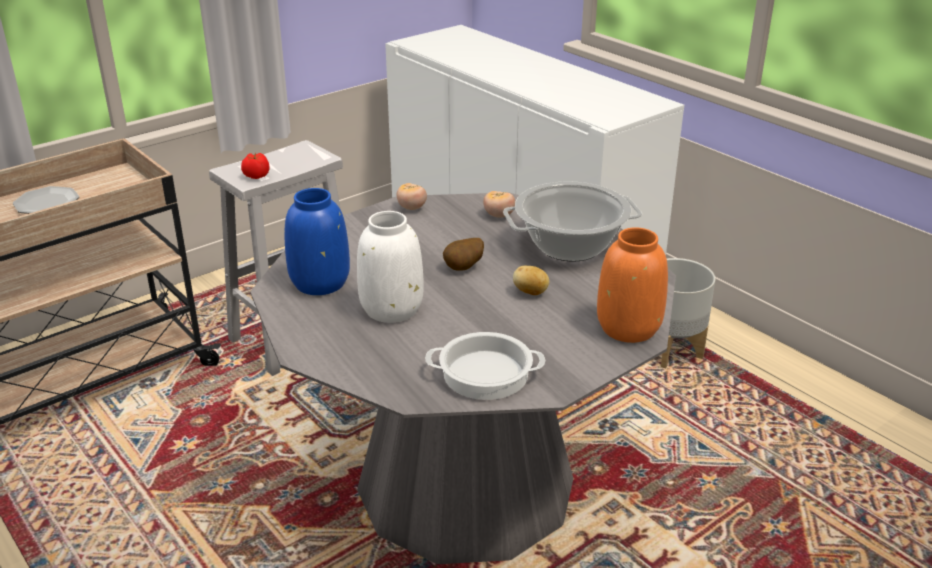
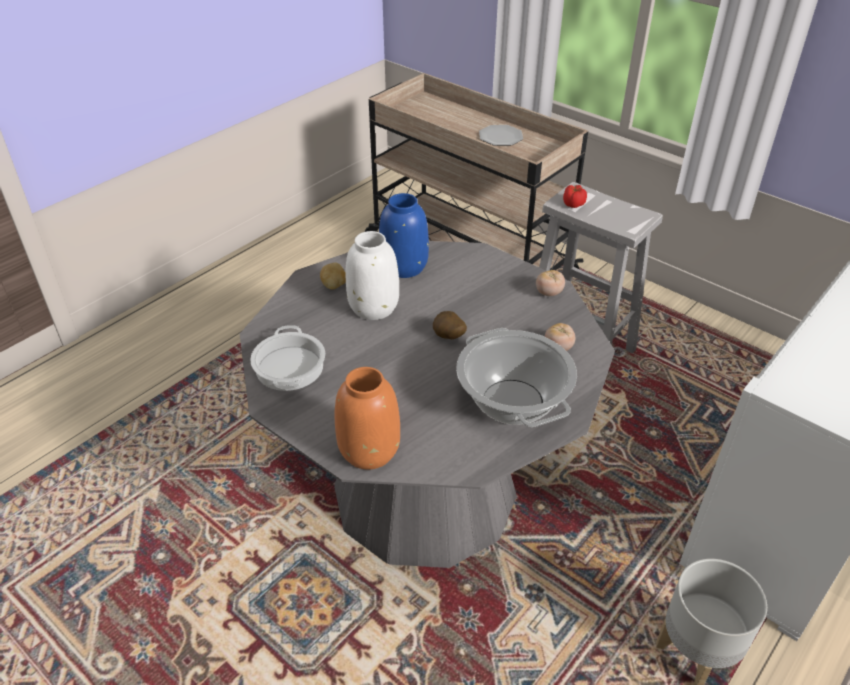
camera: 80 degrees right, 10 degrees up
potato [513,266,549,295] -> potato moved to [320,262,346,289]

